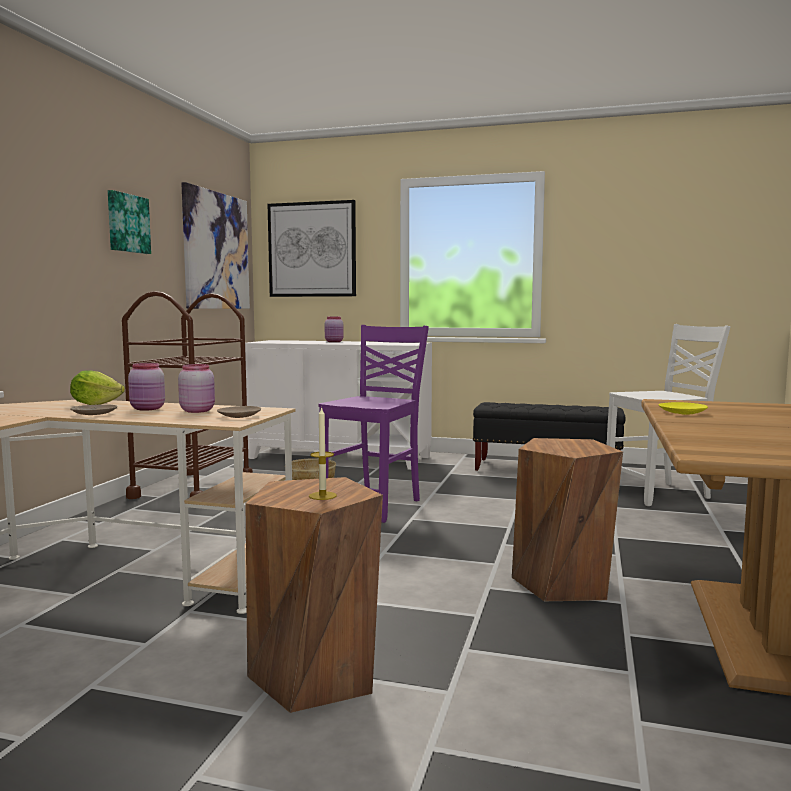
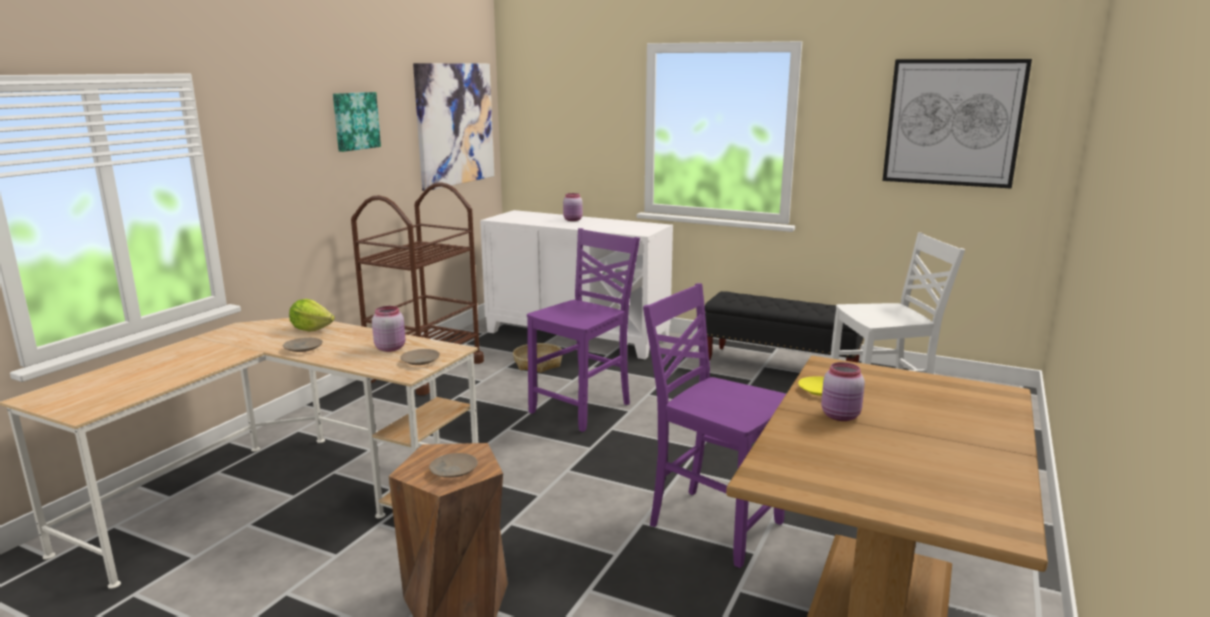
camera: 10 degrees right, 10 degrees up
pink jar [128,363,165,411] -> pink jar moved to [821,362,865,421]
picture [267,200,356,297] -> picture moved to [882,59,1032,188]
candle [309,406,337,500] -> beige plate [429,453,478,478]
brown stool [512,438,623,601] -> purple chair [643,283,786,568]

